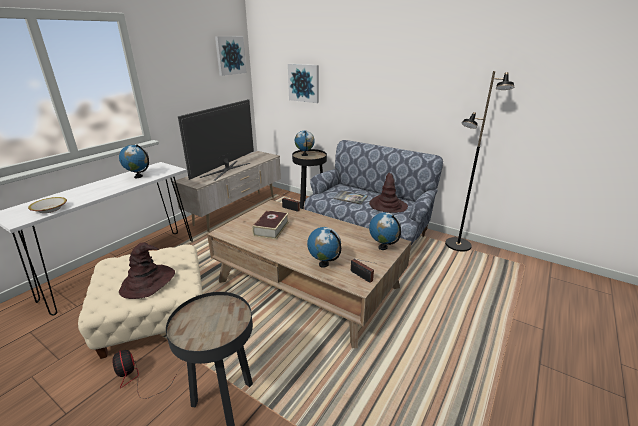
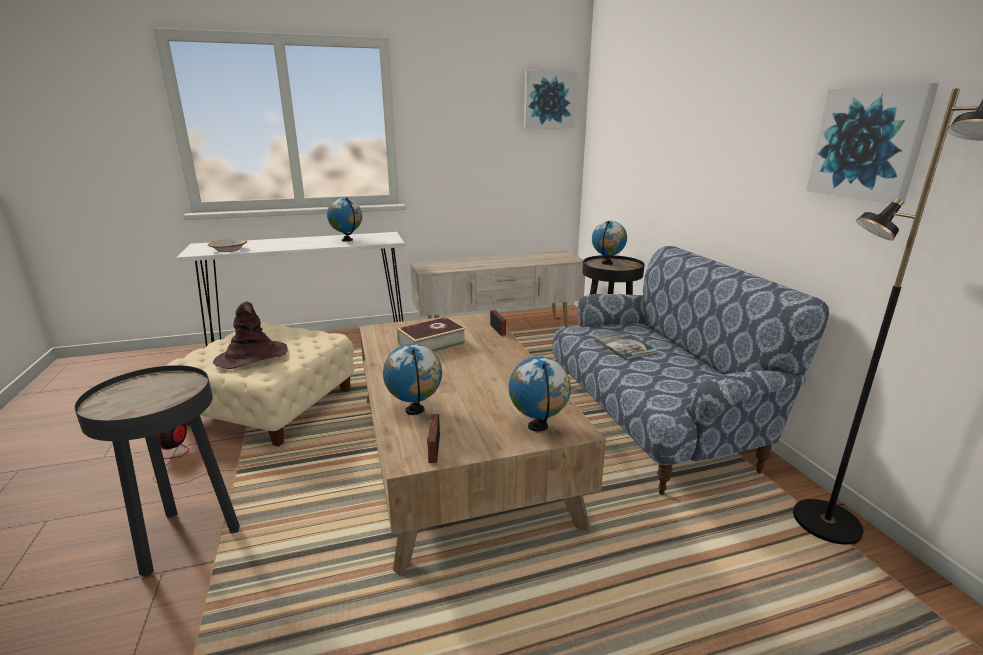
camera: 40 degrees right, 5 degrees down
television [178,99,254,181] -> none
picture [288,64,319,103] -> picture moved to [806,83,939,204]
brown hat [369,173,408,213] -> none

